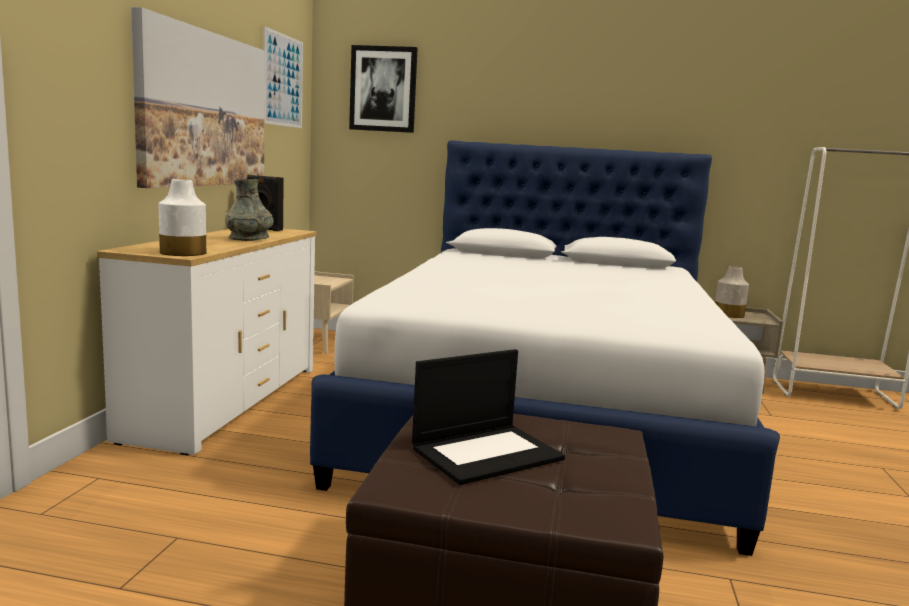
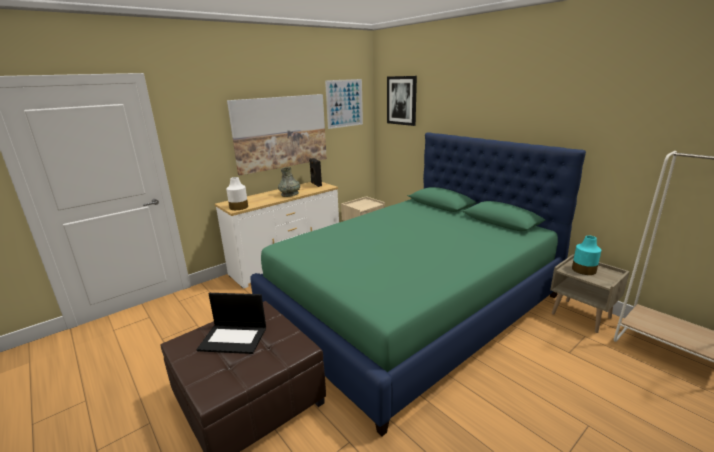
camera: 40 degrees right, 10 degrees up
white bed [310,141,780,556] -> green bed [250,132,586,436]
beige vase [715,266,749,318] -> turquoise vase [572,236,601,275]

